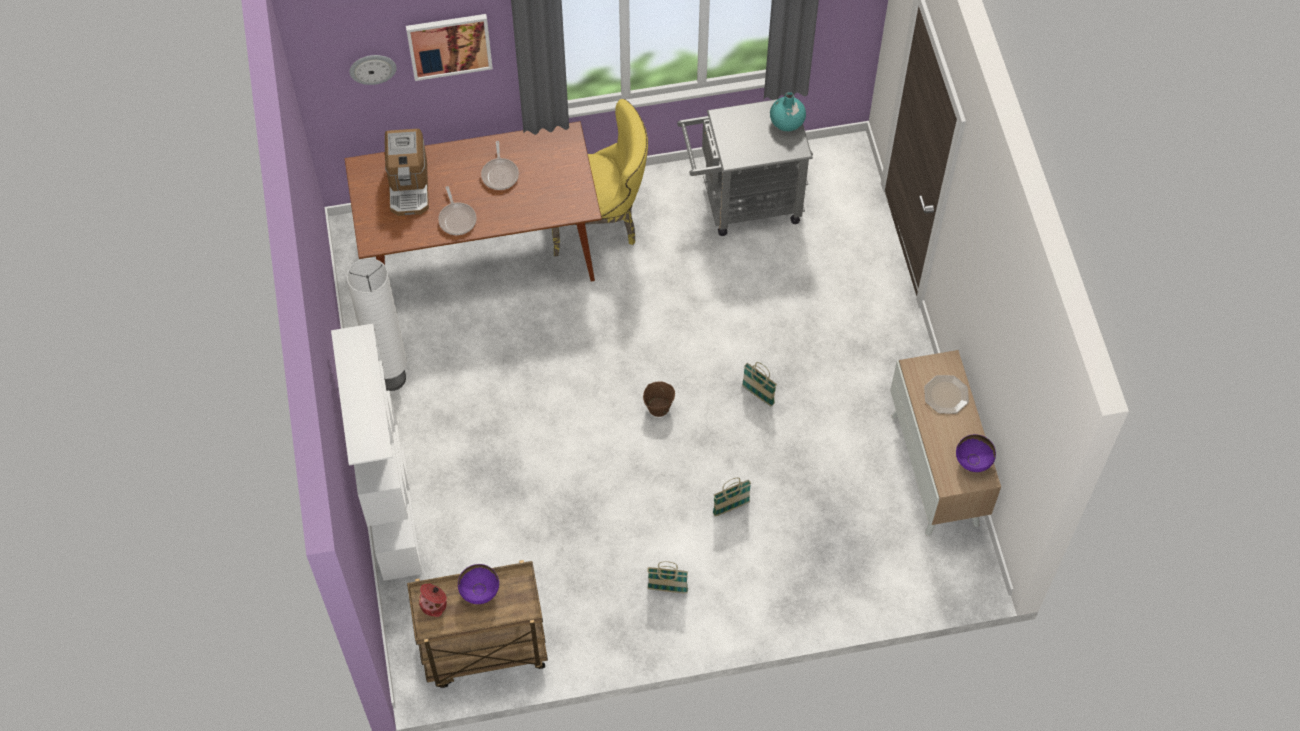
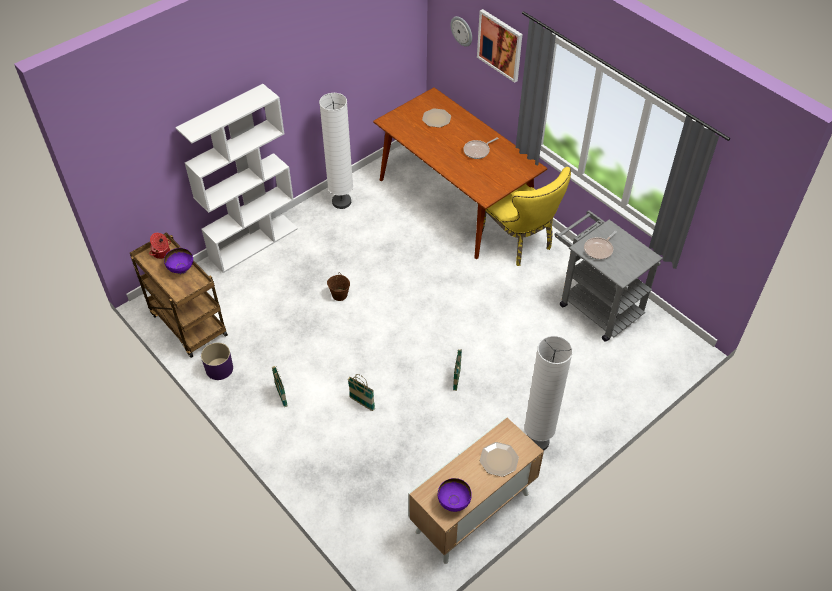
camera: 60 degrees right, 10 degrees down
coffee machine [385,129,429,216] -> plate [422,108,451,128]
frying pan [438,186,476,235] -> frying pan moved to [584,231,617,260]
brown bucket [643,381,675,417] -> brown bucket moved to [327,272,350,301]
turquoise vase [770,92,806,131] -> none
none -> purple planter [201,343,233,380]
none -> white floor lamp [524,336,573,451]

